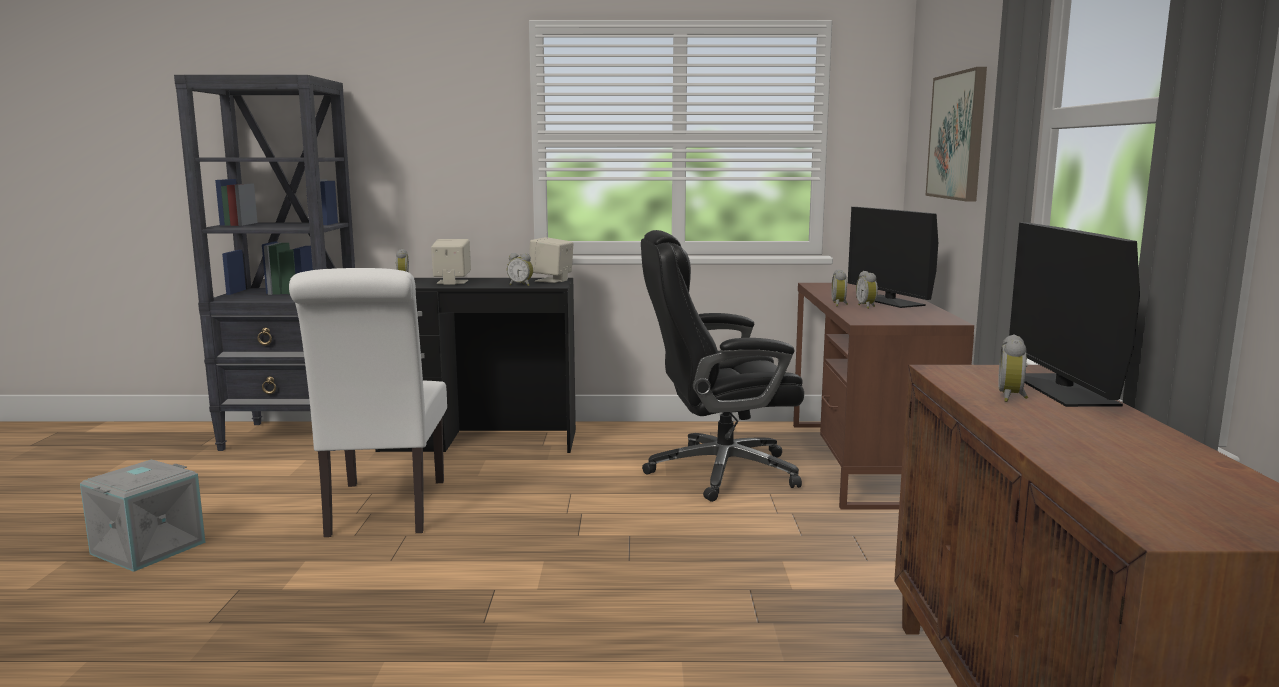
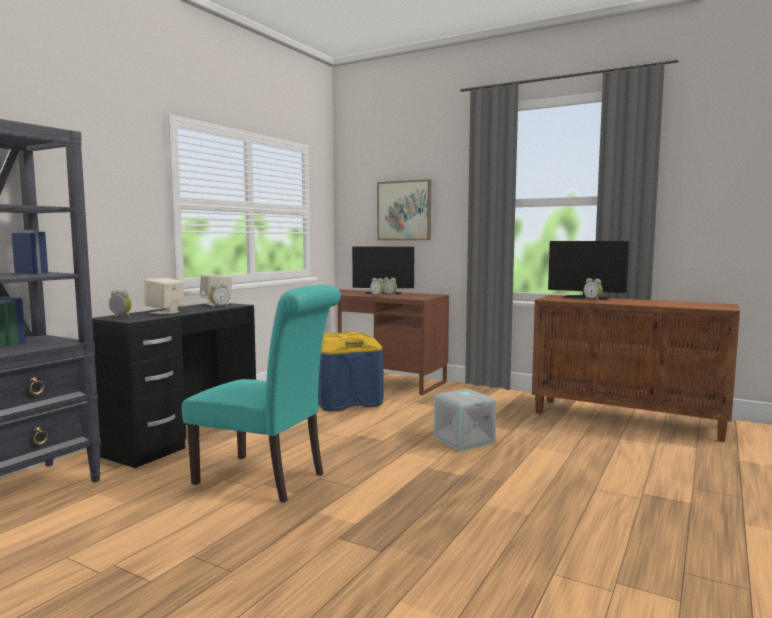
camera: 60 degrees left, 5 degrees down
grey storage box [80,460,206,572] -> grey storage box moved to [434,389,496,451]
white chair [289,268,447,537] -> turquoise chair [182,285,341,503]
black office chair [641,230,804,502] -> blue storage box [318,332,384,412]

